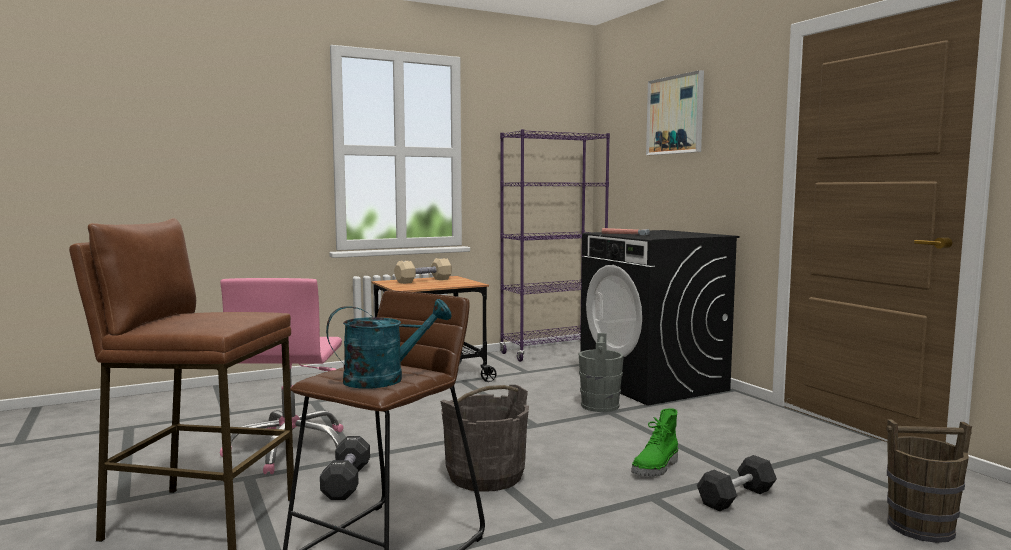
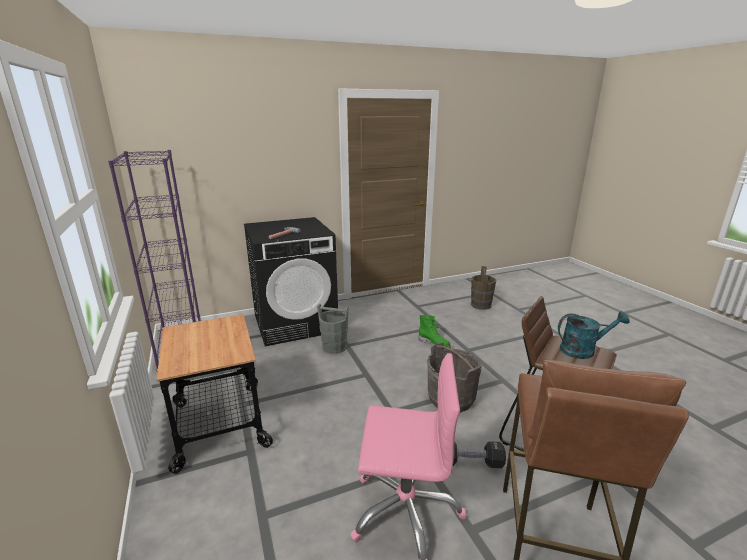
camera: 85 degrees left, 15 degrees up
turquoise watering can [326,299,451,389] -> turquoise watering can turned 105 degrees clockwise [558,311,630,359]
beige dumbbell [394,258,452,284] -> none
picture [646,70,704,155] -> none
black dumbbell [697,455,777,511] -> none

